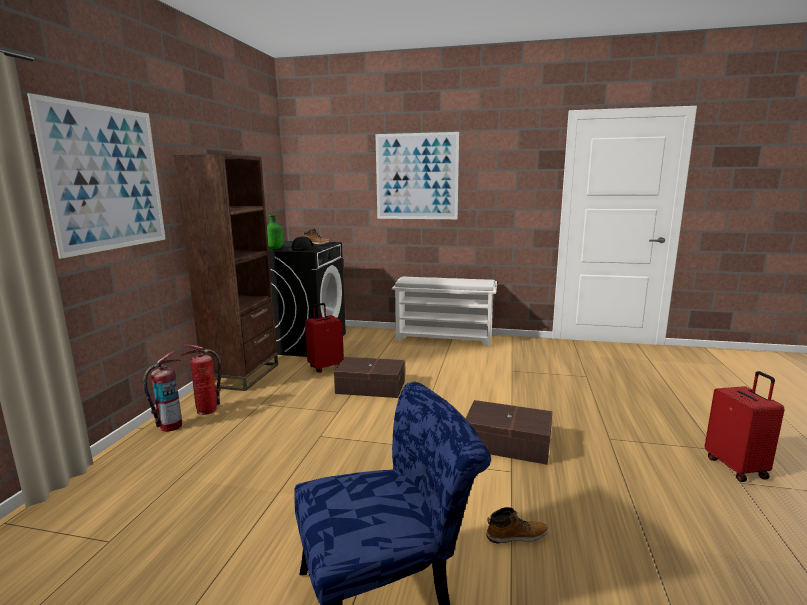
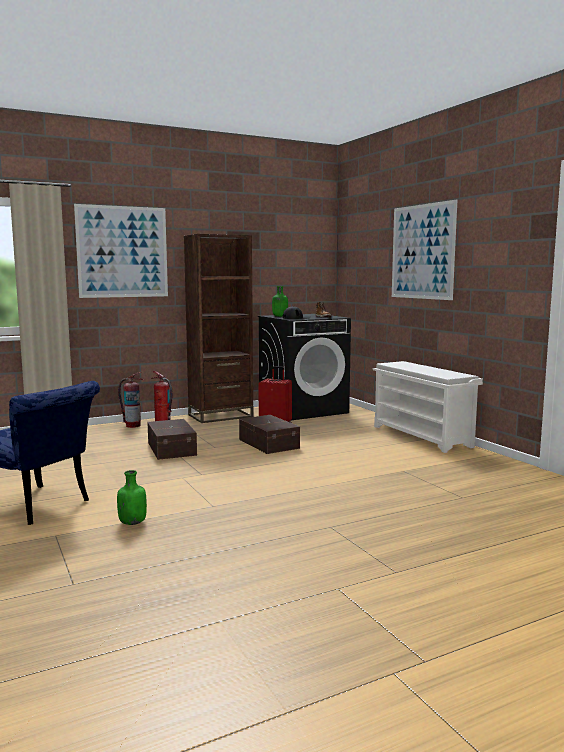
camera: 50 degrees right, 5 degrees down
brown storage box [465,400,552,465] -> brown storage box moved to [147,419,197,460]
boot [487,507,549,544] -> green bottle [117,470,147,525]
red suitcase [705,371,785,482] -> none

